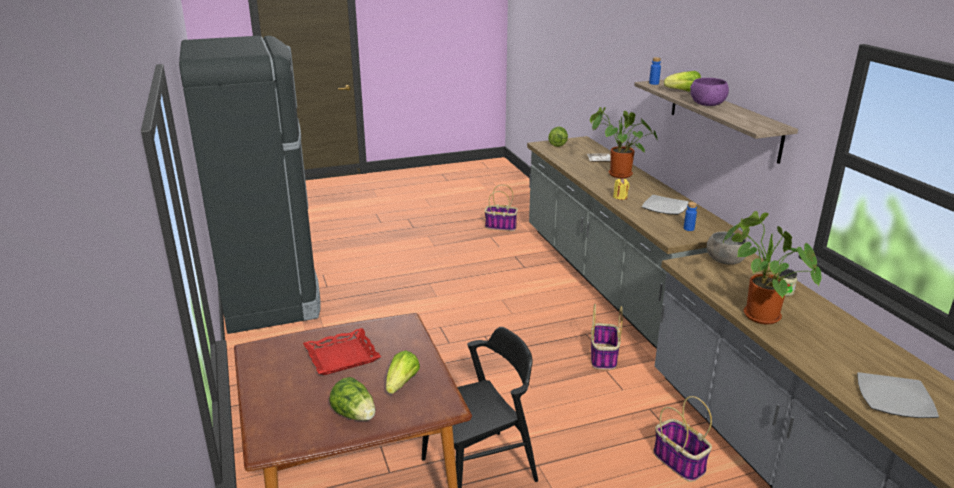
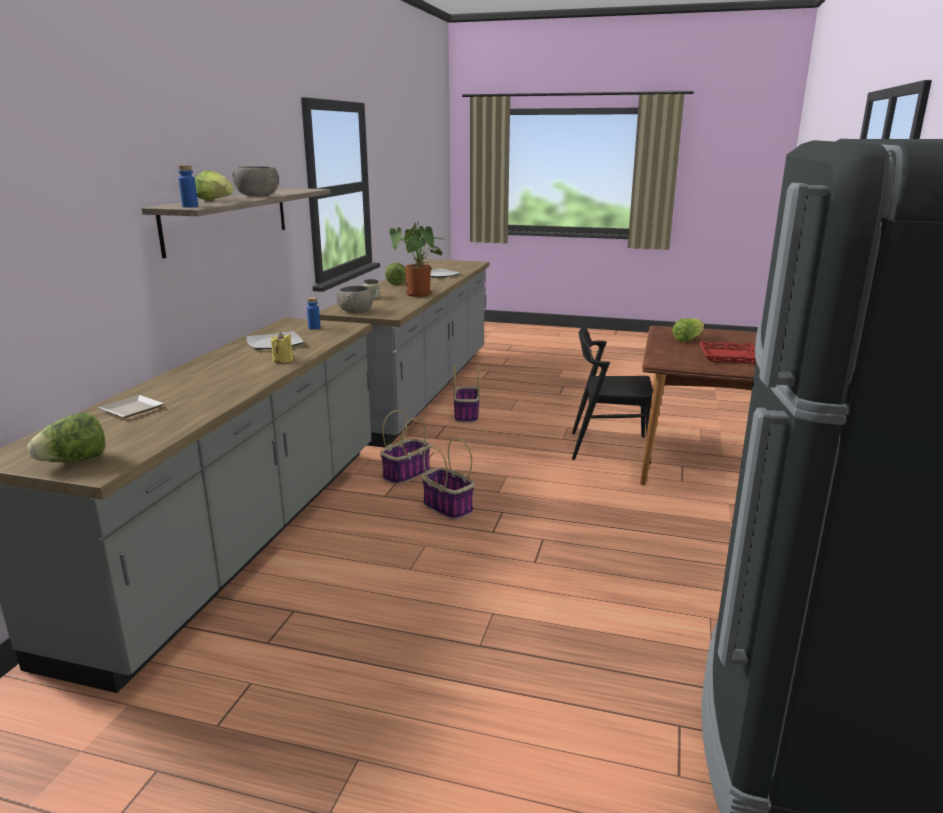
camera: 145 degrees left, 5 degrees down
lettuce [329,377,376,421] -> lettuce moved to [385,263,406,285]
basket [485,184,518,231] -> basket moved to [422,438,474,520]
potted plant [590,107,658,178] -> none
purple bowl [690,78,729,106] -> grey bowl [232,166,279,196]

